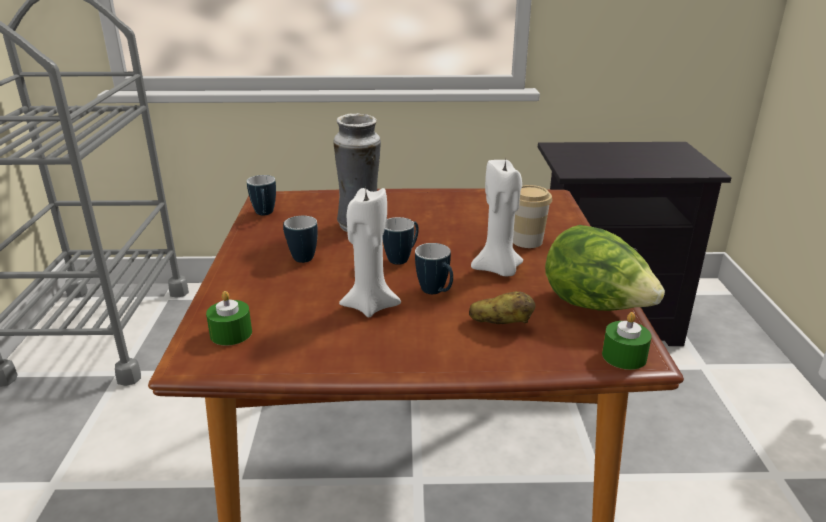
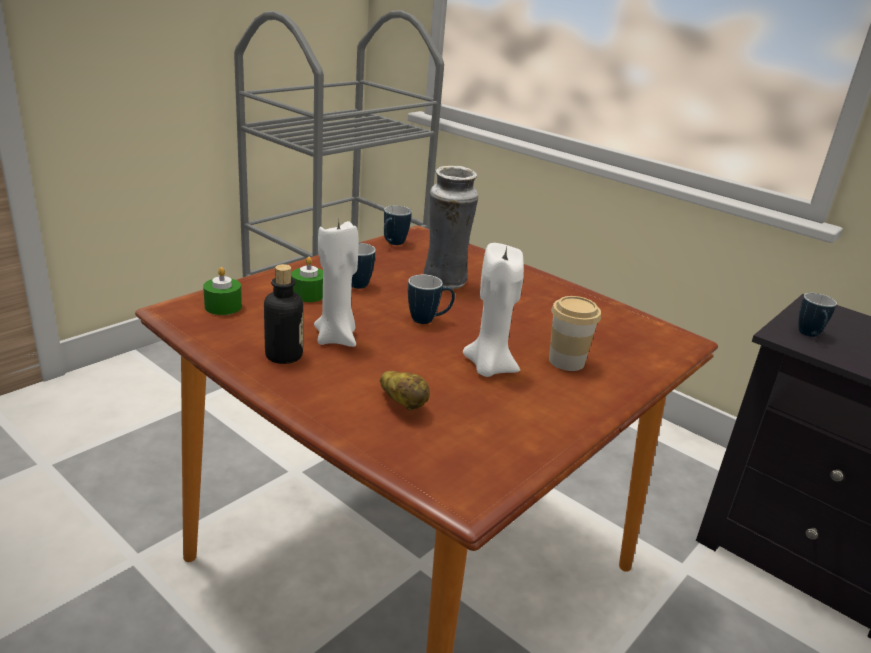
camera: 40 degrees right, 0 degrees up
mug [415,243,453,294] -> mug moved to [798,293,837,337]
lettuce [545,225,665,311] -> none
green candle [602,312,651,370] -> green candle moved to [291,257,323,302]
none -> bottle [264,264,303,364]

